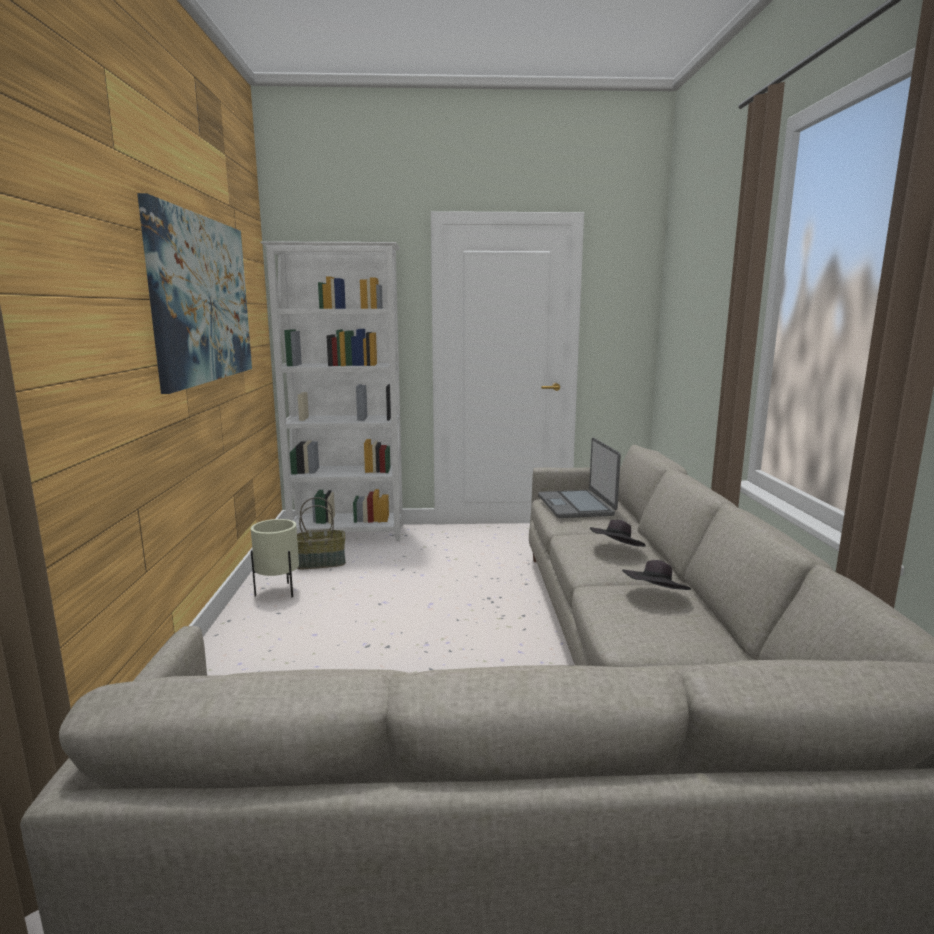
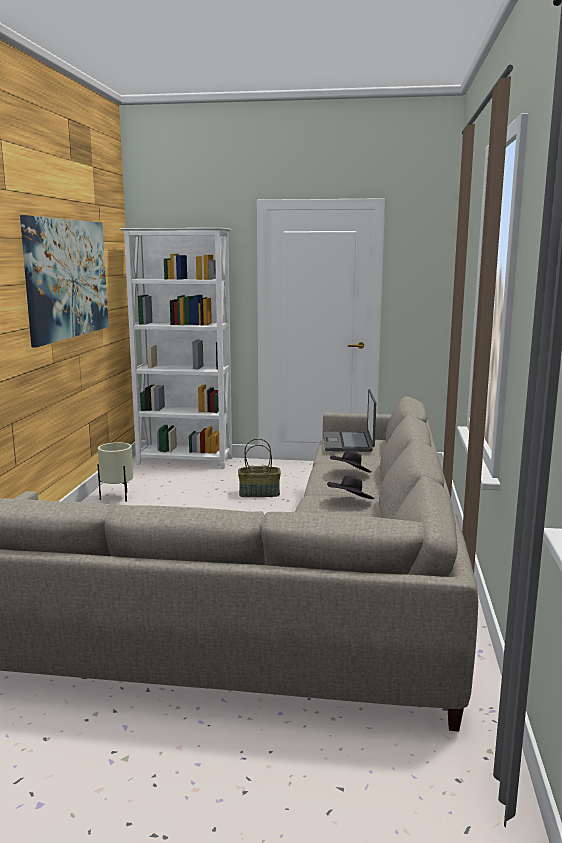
camera: 10 degrees right, 0 degrees up
basket [297,497,346,569] -> basket moved to [238,438,281,497]

